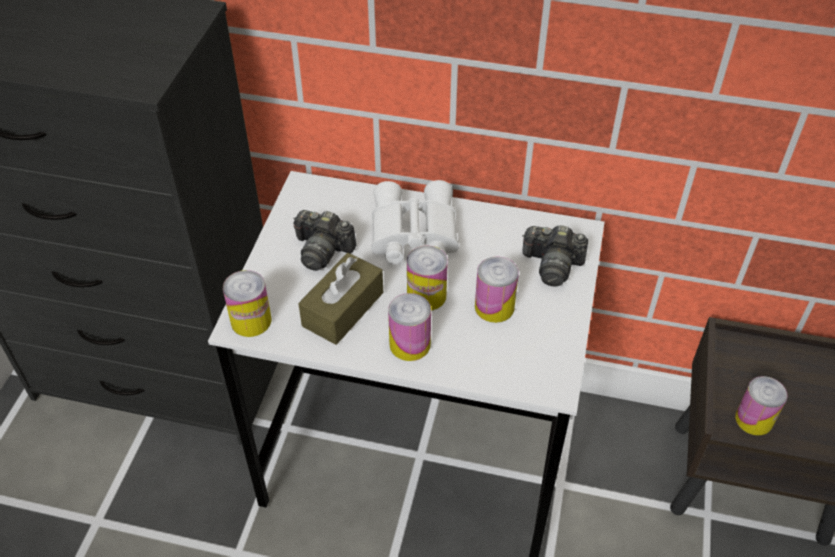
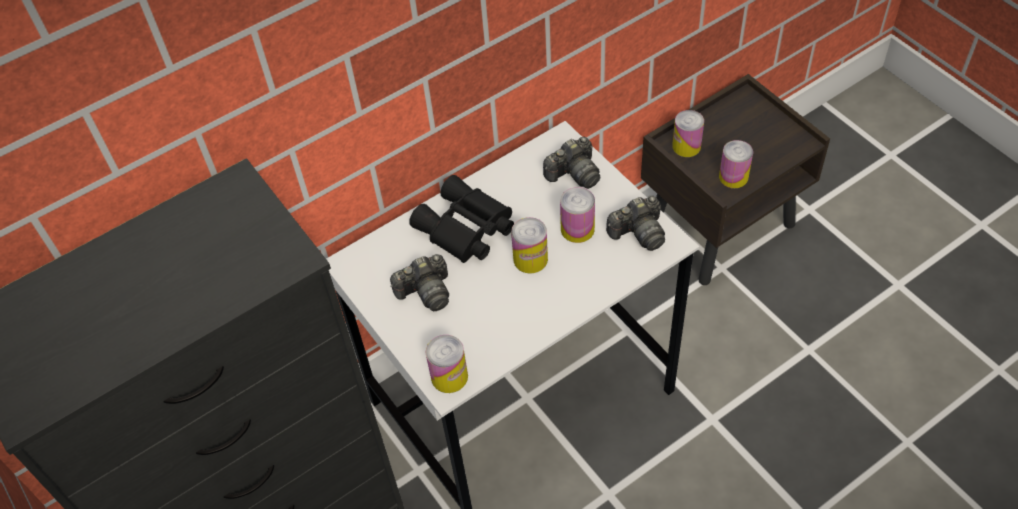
camera: 45 degrees left, 5 degrees up
brown tissue box [298,253,383,345] -> none
white binoculars [372,180,459,264] -> black binoculars [409,175,514,263]
can [388,293,431,361] -> can moved to [672,110,704,157]
none -> camera [606,196,665,251]

